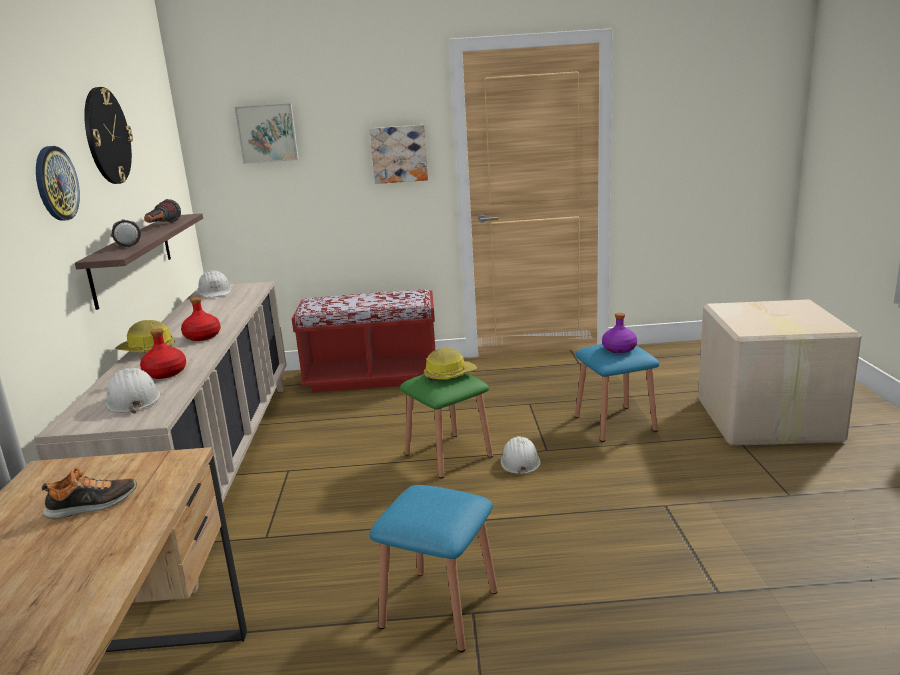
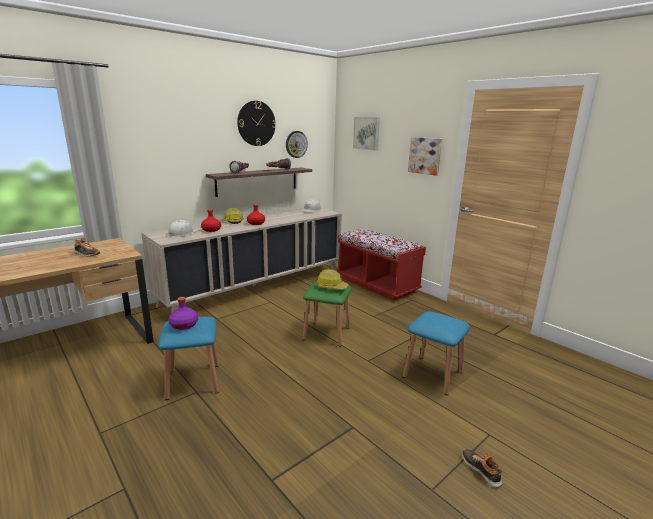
camera: 50 degrees right, 0 degrees up
wall clock [36,146,80,221] -> wall clock moved to [286,131,308,158]
white hard hat [501,436,540,476] -> none
purple bottle [602,313,637,353] -> purple bottle moved to [169,297,198,330]
cardboard box [698,299,861,446] -> none
none -> shoe [462,449,502,488]

